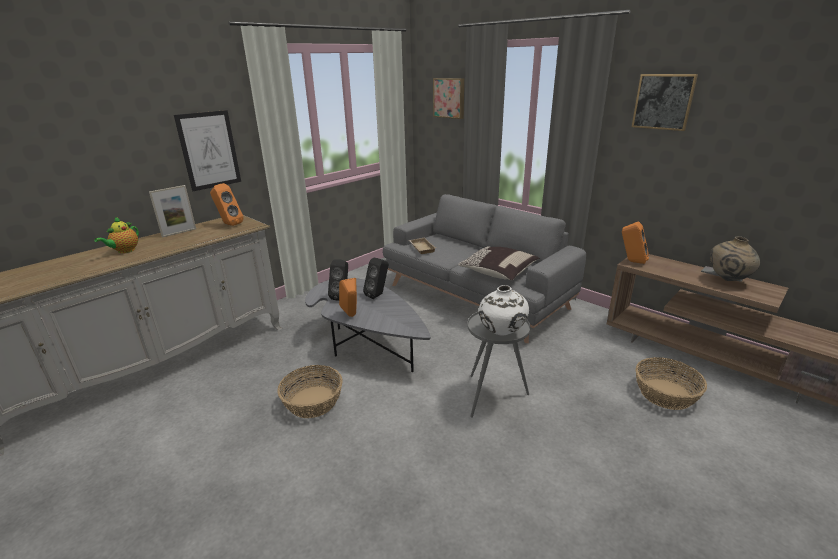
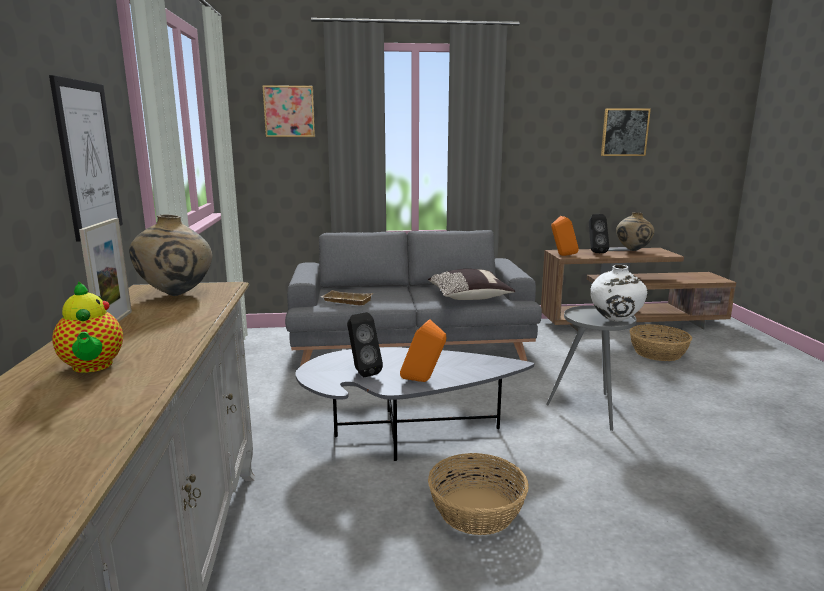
camera: 50 degrees left, 10 degrees down
orange speaker [210,183,243,226] -> beige vase [129,214,212,296]
black speaker [363,257,389,299] -> black speaker moved to [589,214,609,253]
picture [632,74,698,131] -> picture moved to [601,108,651,156]

